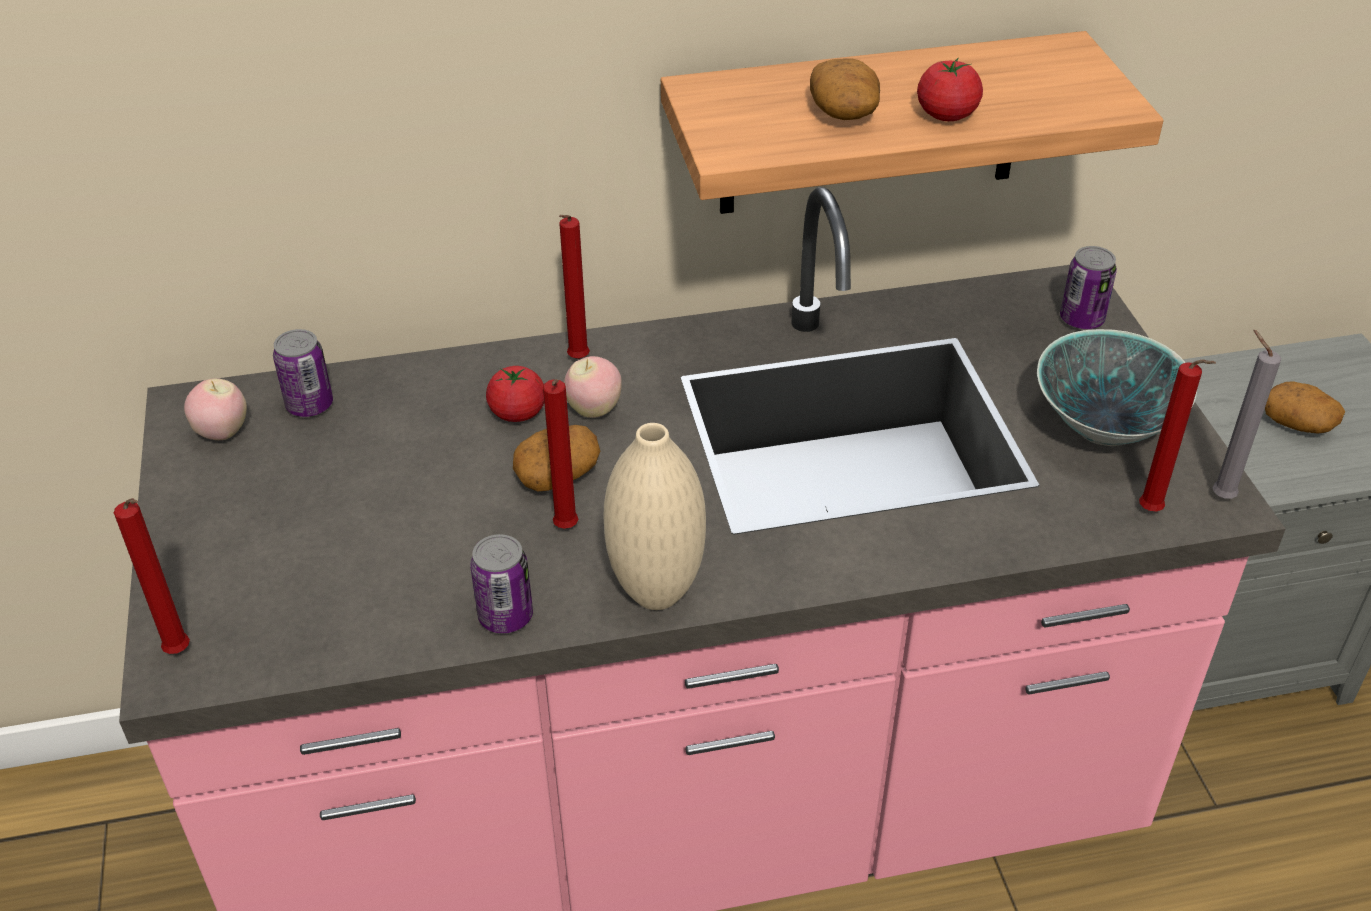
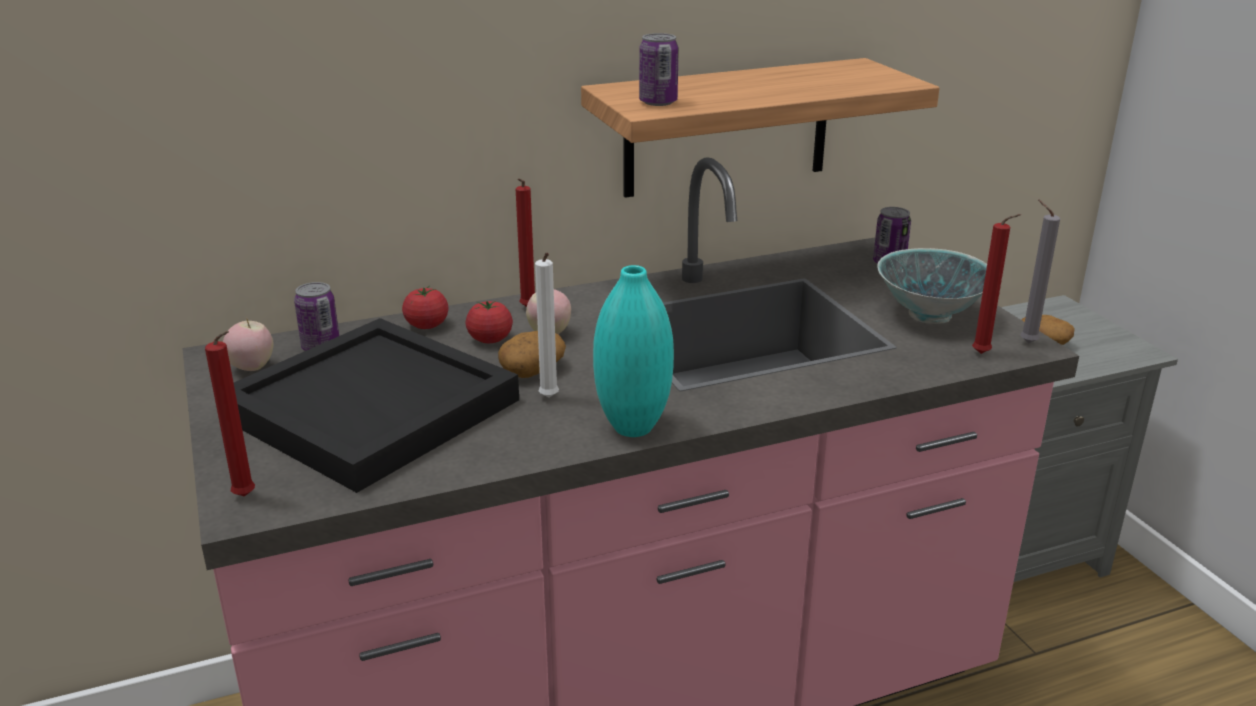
camera: 10 degrees left, 15 degrees down
can [470,534,533,634] -> can moved to [639,33,679,106]
red candle [543,379,579,529] -> white candle [535,252,559,398]
beige vase [604,423,706,610] -> turquoise vase [593,265,674,437]
potato [810,58,880,120] -> none
tomato [917,58,983,121] -> tomato moved to [402,286,449,329]
none -> black tray [234,318,519,493]

